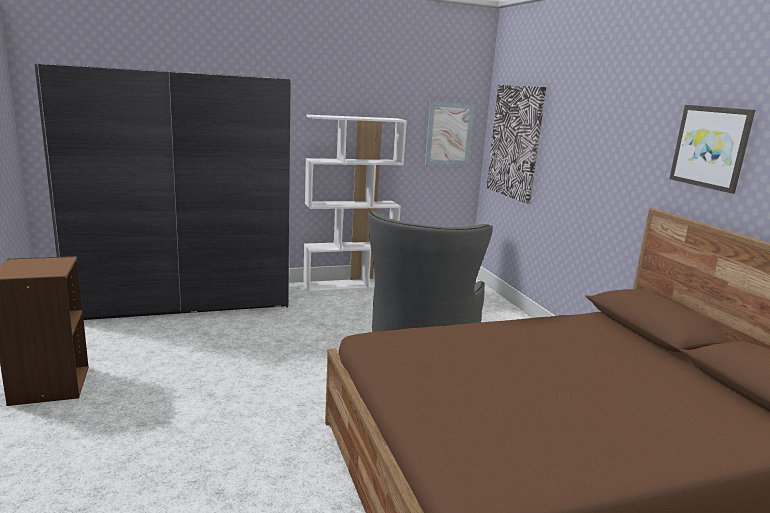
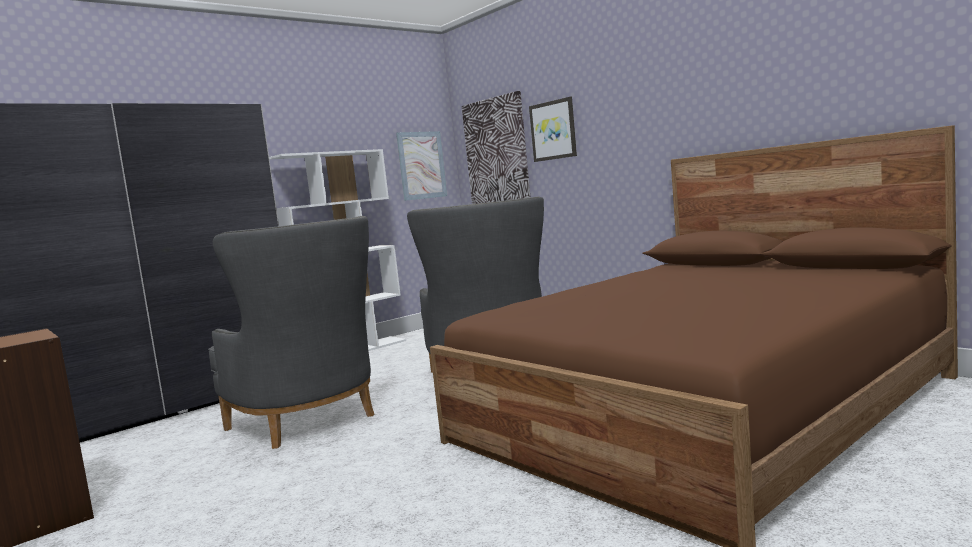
camera: 20 degrees left, 10 degrees down
picture [669,105,755,194] -> picture moved to [529,97,577,162]
none -> grey armchair [208,216,374,449]

